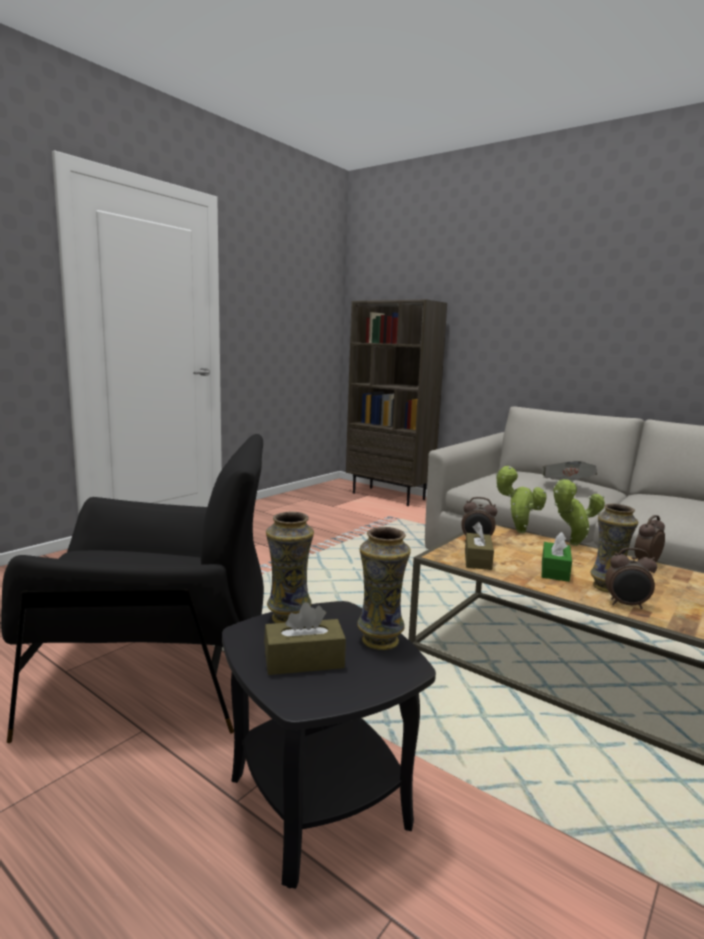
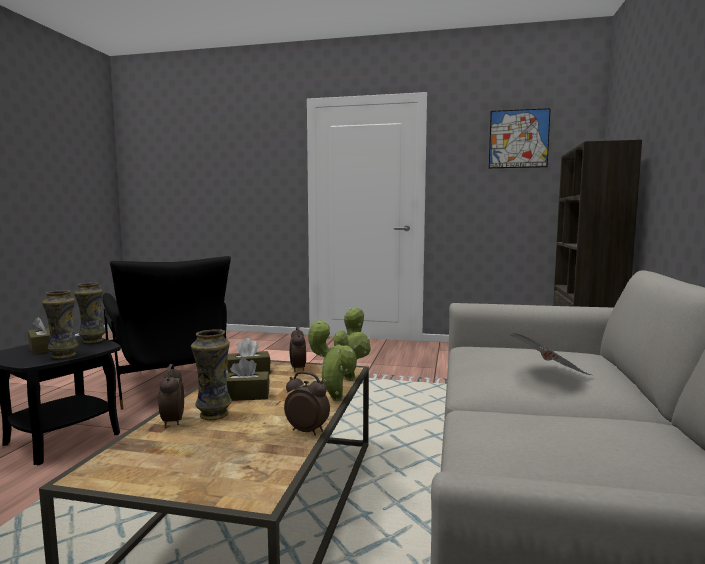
camera: 65 degrees right, 5 degrees down
green tissue box [542,532,572,582] -> brown tissue box [226,357,270,401]
none -> picture [489,108,551,168]

